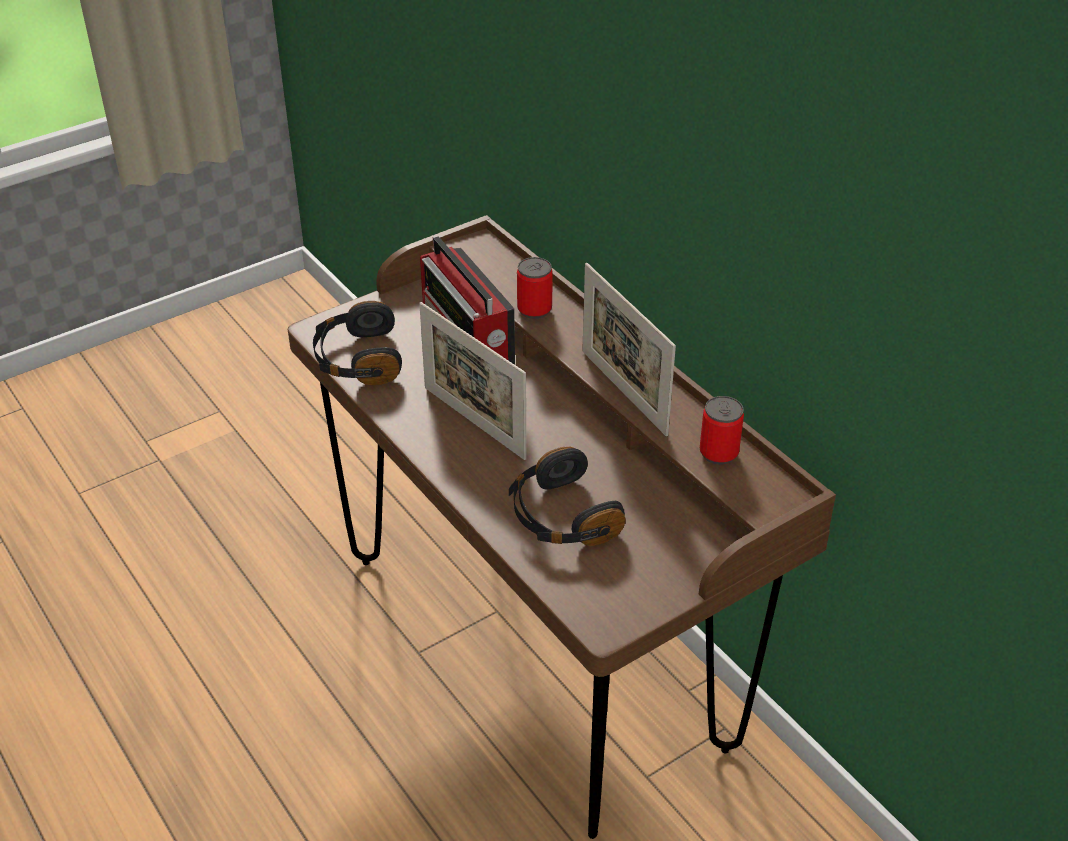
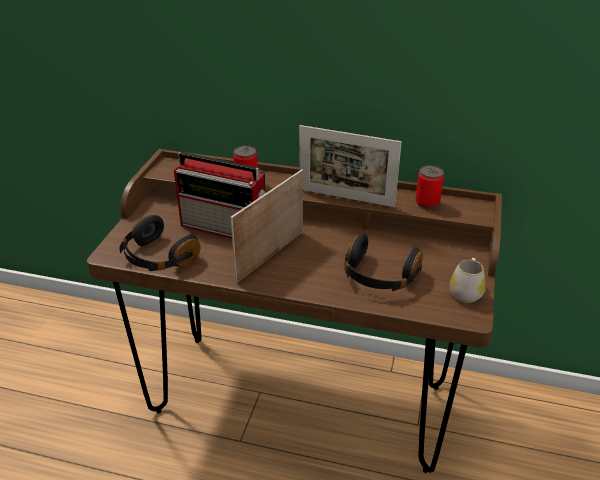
camera: 40 degrees left, 5 degrees down
picture frame [419,302,526,460] -> picture frame turned 120 degrees clockwise [231,169,303,283]
none -> white mug [450,258,485,303]

